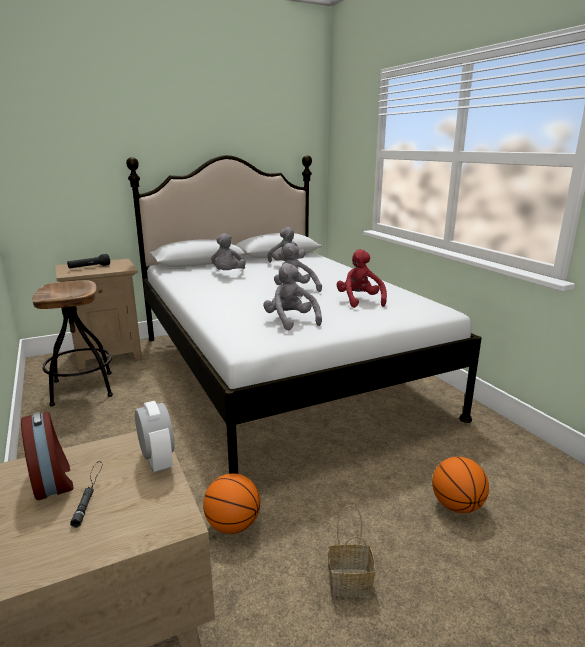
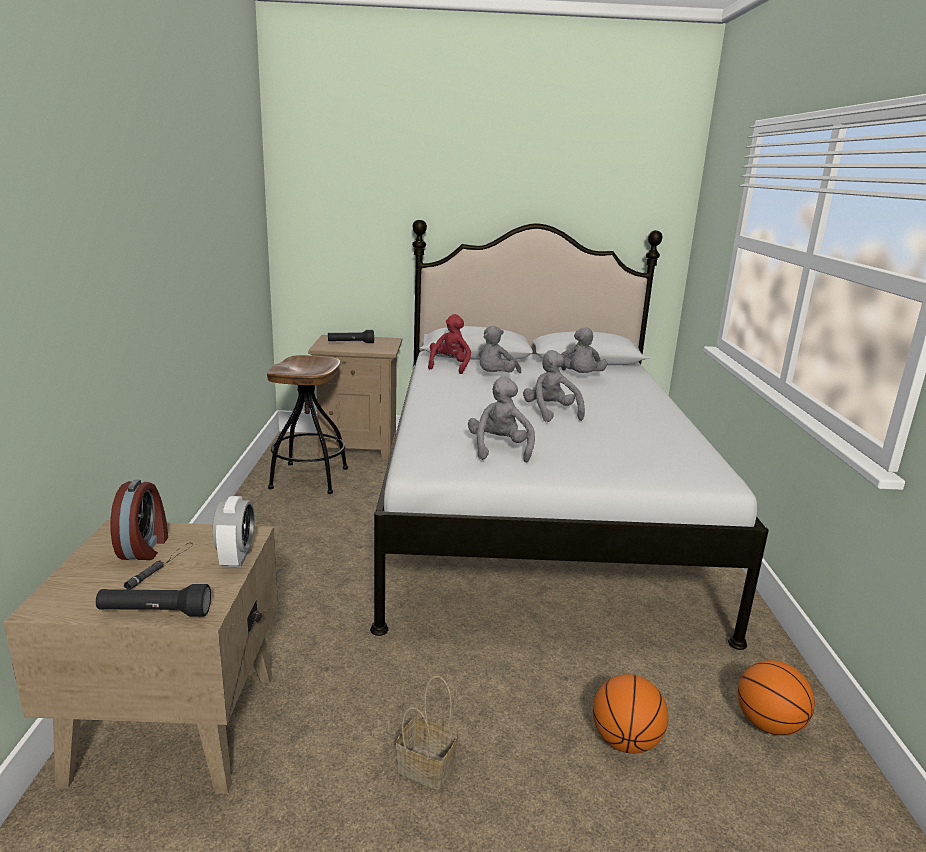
camera: 25 degrees right, 0 degrees up
basketball [203,473,260,534] -> basketball moved to [738,660,815,736]
red plush toy [336,249,387,308] -> red plush toy moved to [428,314,471,374]
none -> black flashlight [96,584,211,617]

